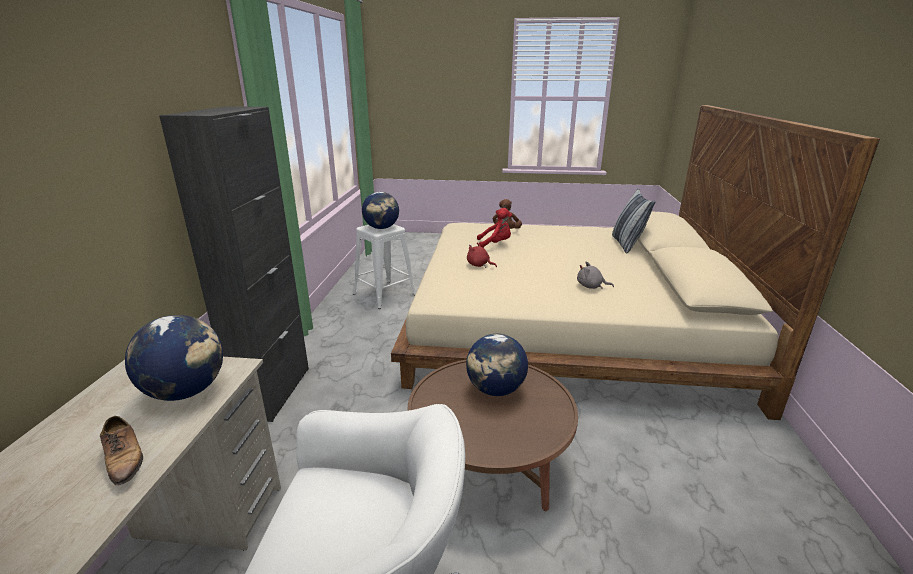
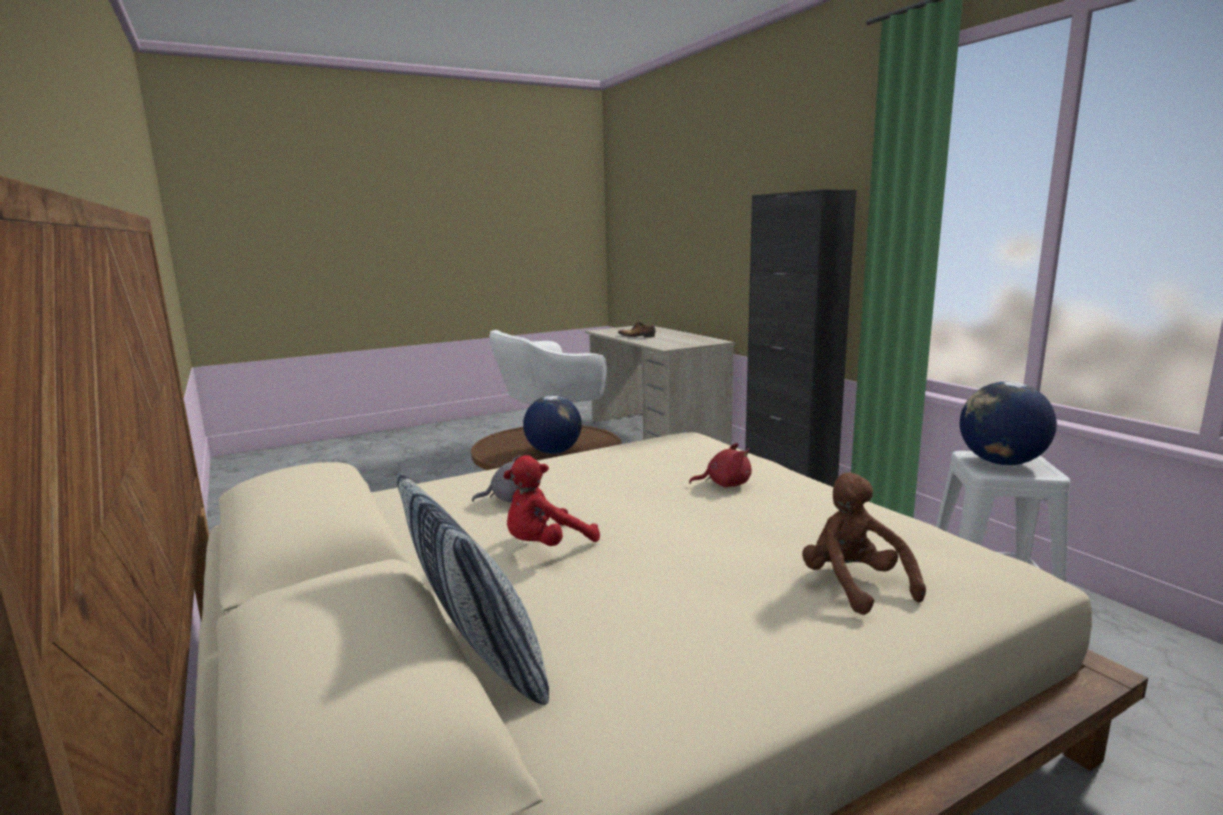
camera: 145 degrees right, 10 degrees down
globe [125,315,223,401] -> none
red plush toy [477,208,512,248] -> red plush toy moved to [503,456,600,546]

